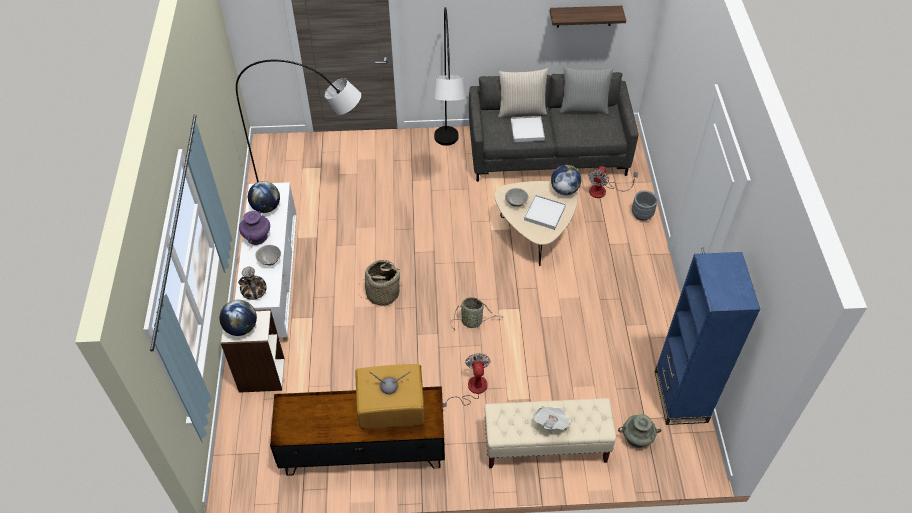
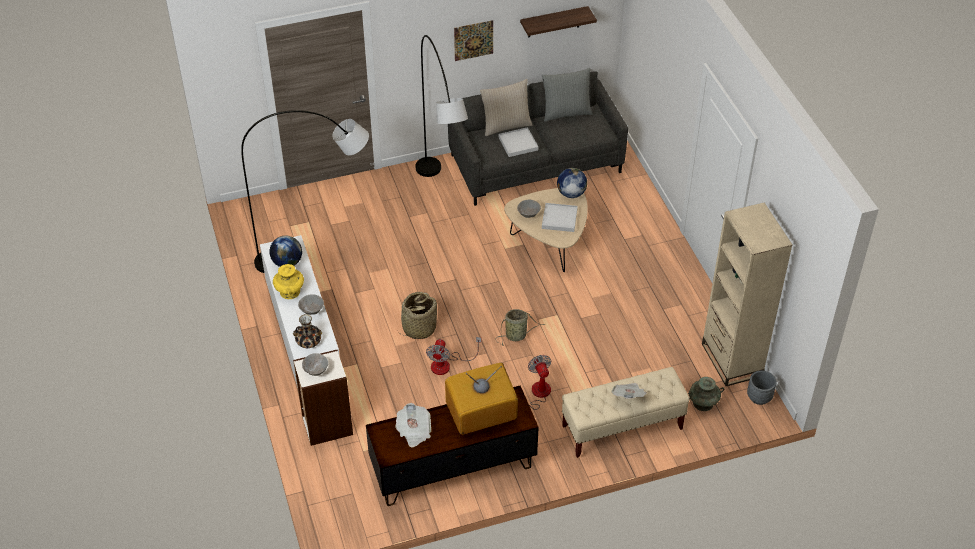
camera: 15 degrees left, 5 degrees down
globe [219,300,257,336] -> grey bowl [302,353,328,376]
purple vase [239,211,270,245] -> yellow vase [273,264,304,299]
fan [588,166,638,198] -> fan moved to [426,337,481,375]
grey planter [632,191,658,221] -> grey planter moved to [747,370,776,405]
blue bookcase [655,252,760,425] -> beige bookcase [702,202,793,386]
none -> newspaper [395,403,431,448]
none -> picture [454,20,493,61]

